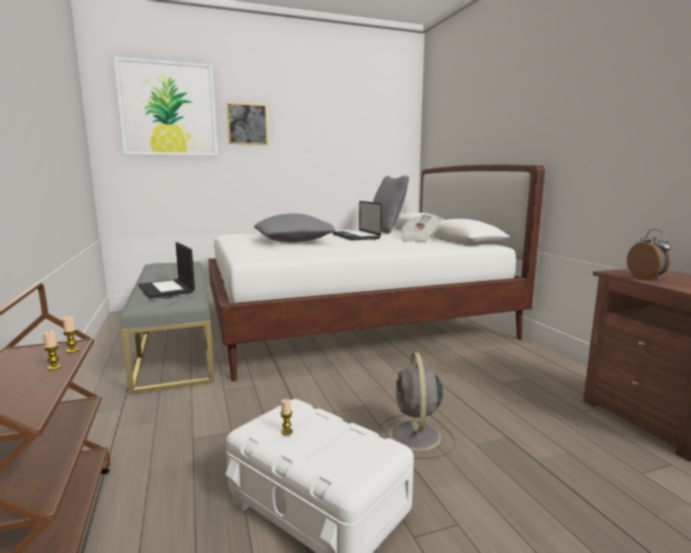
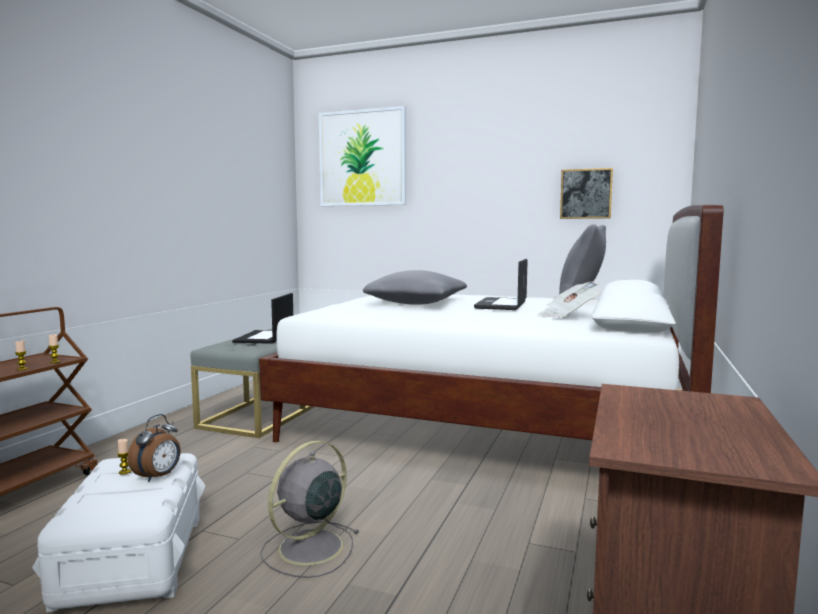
camera: 40 degrees right, 5 degrees down
picture [227,103,268,145] -> picture moved to [560,168,613,219]
alarm clock [627,229,671,280] -> alarm clock moved to [127,414,181,482]

